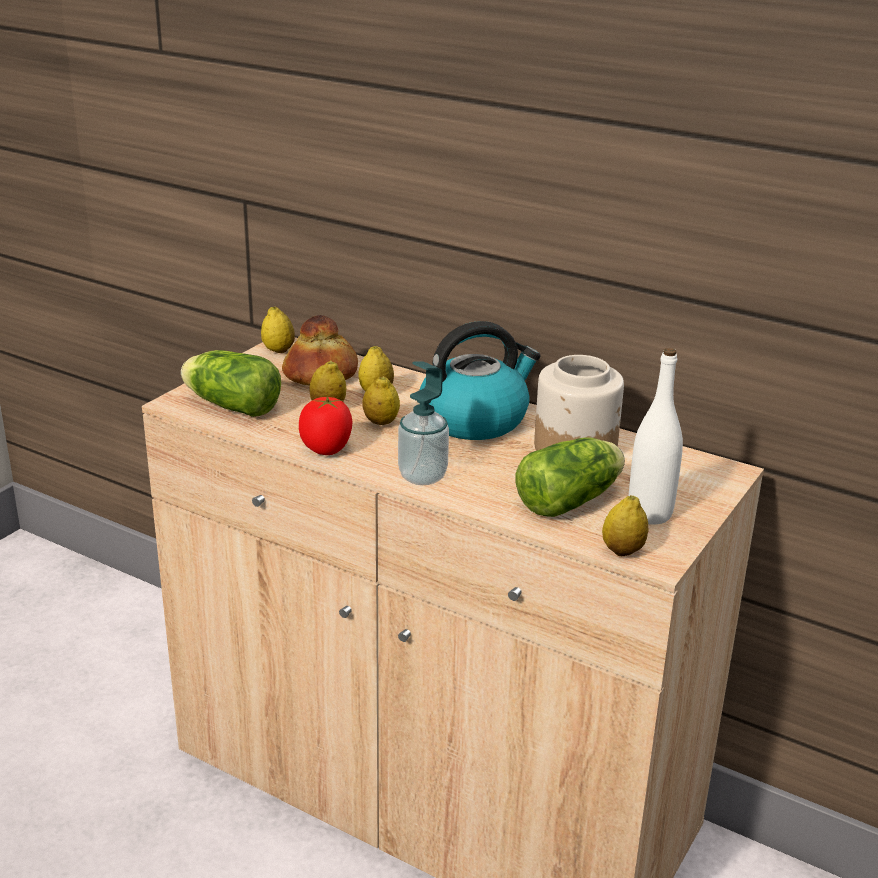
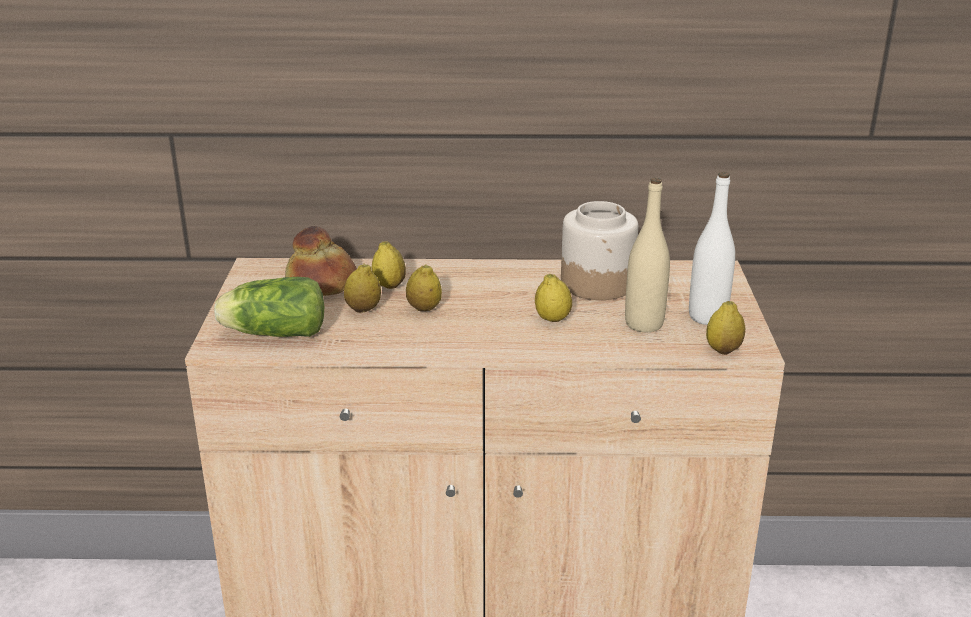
camera: 30 degrees left, 0 degrees up
lemon [261,307,295,353] -> lemon moved to [535,274,572,322]
tomato [299,396,352,455] -> none
soap dispenser [398,362,449,485] -> none
kettle [420,321,541,440] -> none
lettuce [516,437,625,517] -> beige bottle [625,178,670,332]

